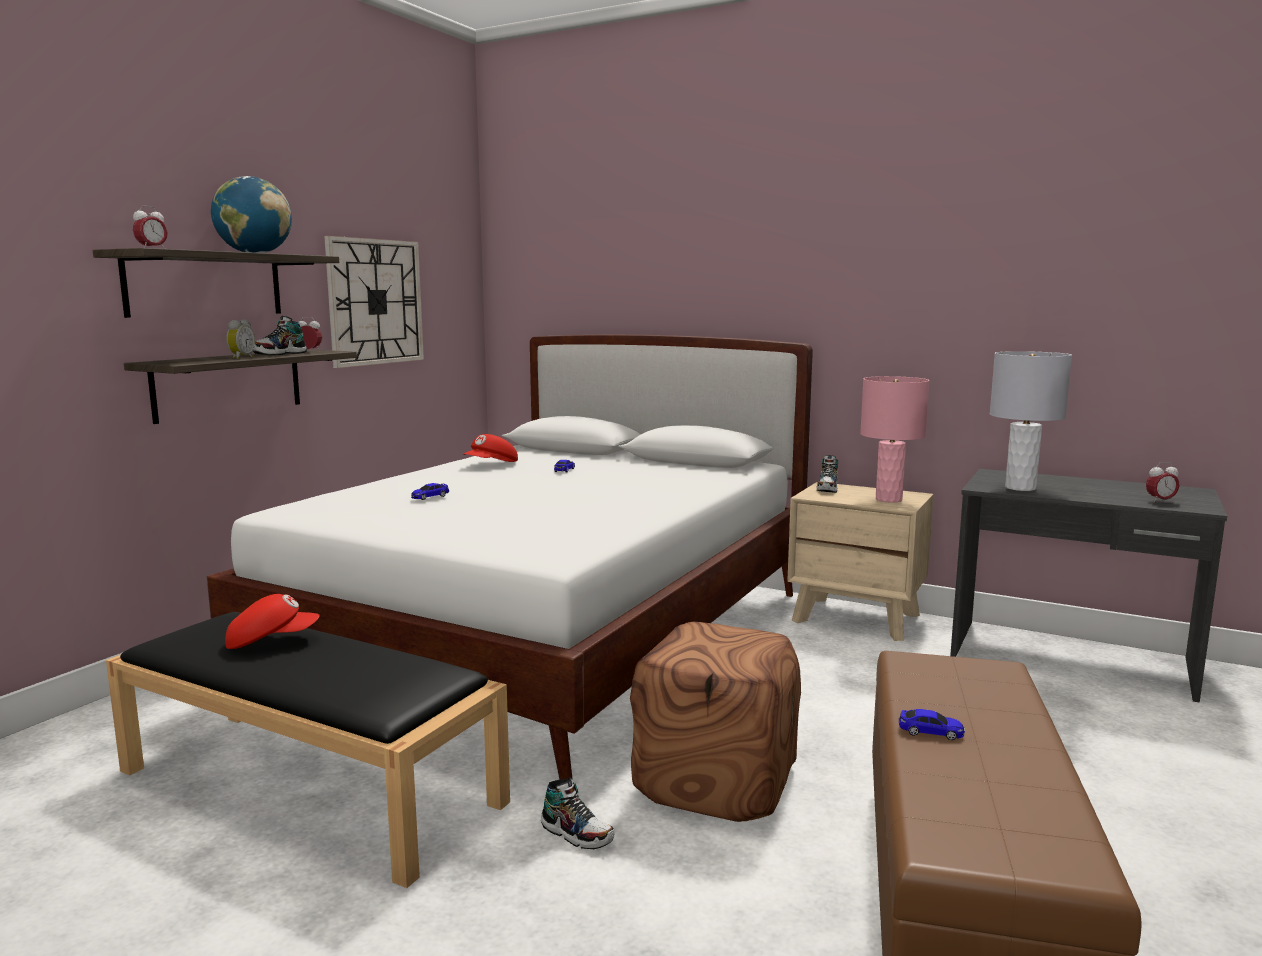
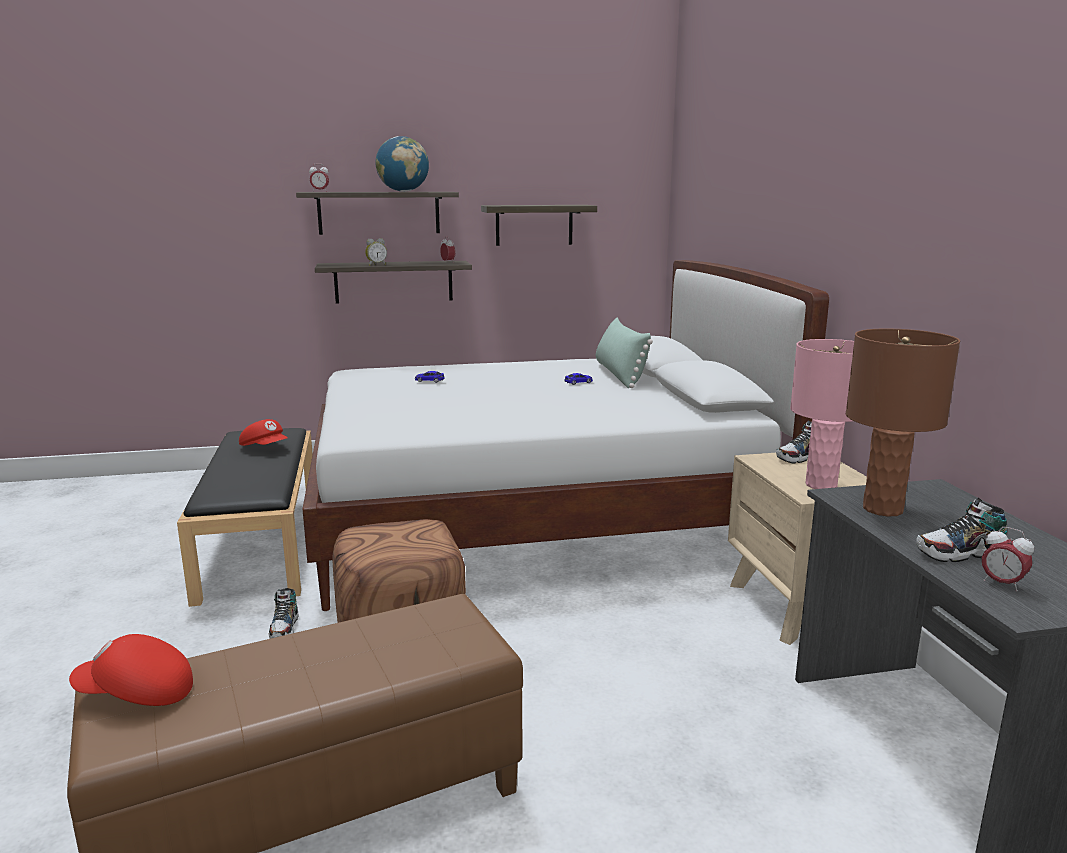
camera: 50 degrees right, 5 degrees up
shoe [253,316,307,355] -> shoe moved to [916,498,1007,562]
wall clock [324,236,424,368] -> shelf [481,205,597,246]
red cap [463,434,518,462] -> red cap moved to [69,634,193,706]
toy car [899,709,965,740] -> none
grey table lamp [990,351,1072,491] -> brown table lamp [846,329,960,517]
none -> green pillow [596,317,653,388]

